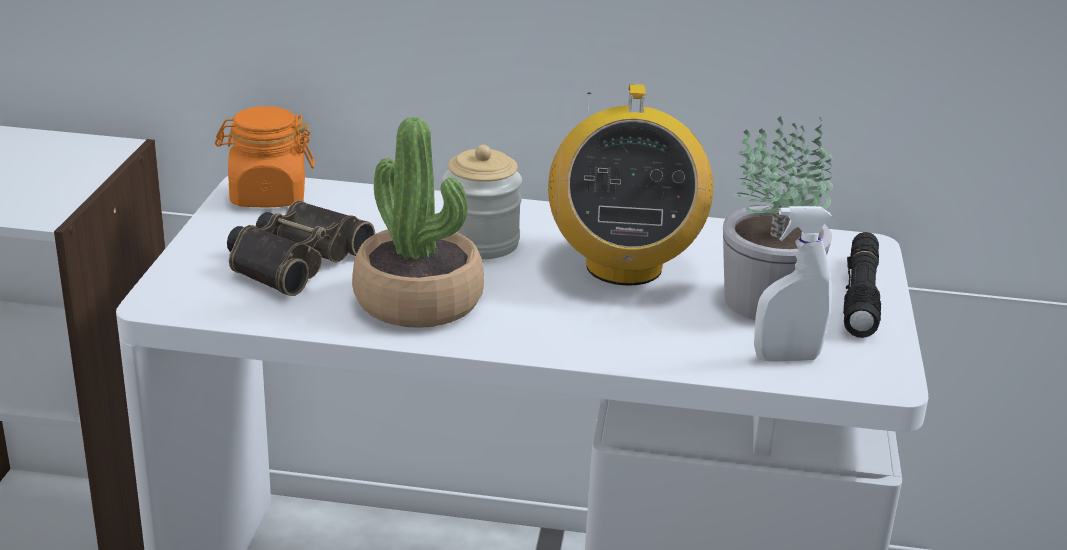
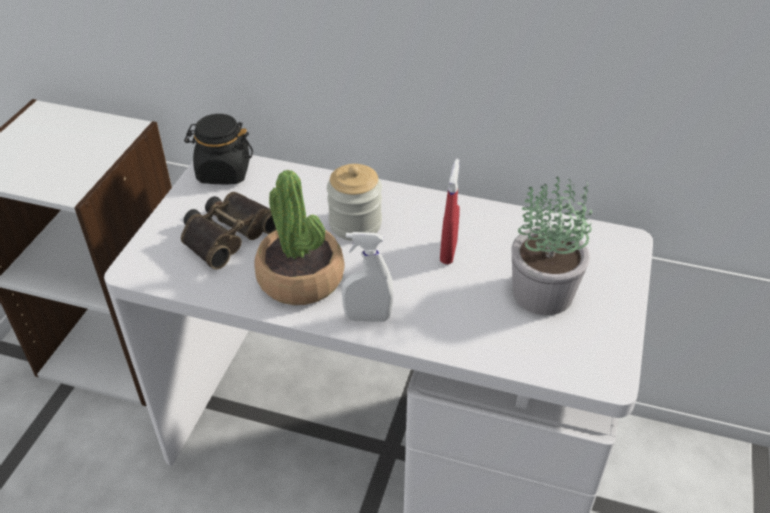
camera: 10 degrees right, 15 degrees up
orange jar [215,106,314,207] -> black jar [184,114,253,184]
radio [548,84,713,286] -> red spray bottle [440,159,460,264]
white spray bottle [754,206,832,361] -> white spray bottle moved to [342,232,393,322]
black flashlight [843,232,881,338] -> none

